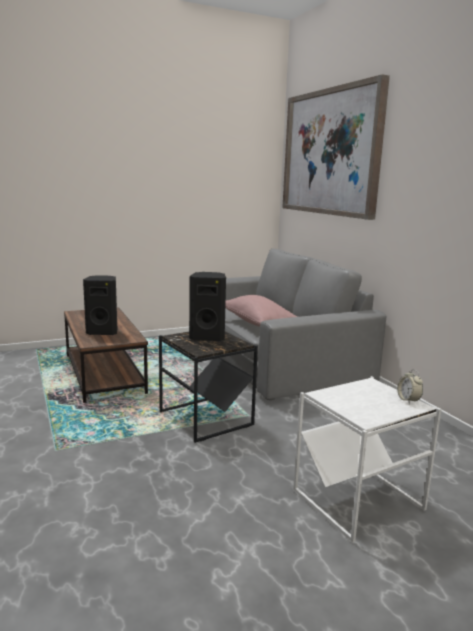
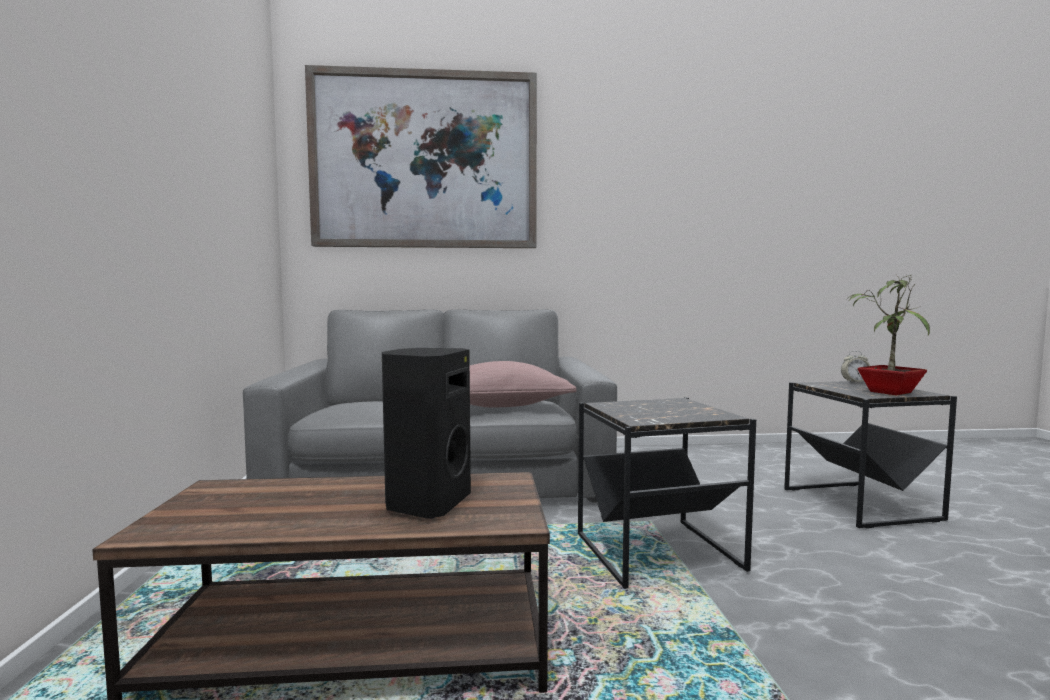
camera: 70 degrees left, 10 degrees down
black speaker [189,272,226,341] -> none
white side table [293,376,442,542] -> black side table [784,381,957,528]
none -> potted plant [845,275,930,395]

